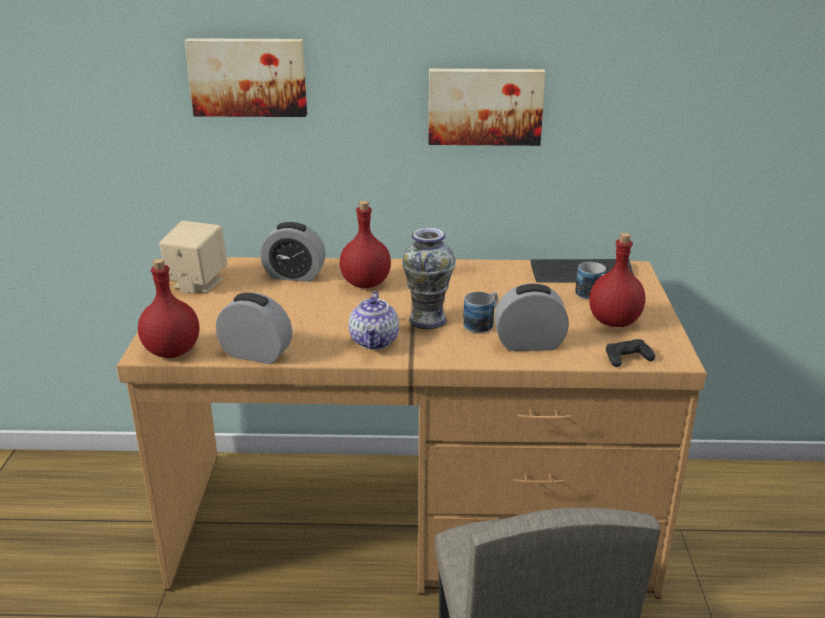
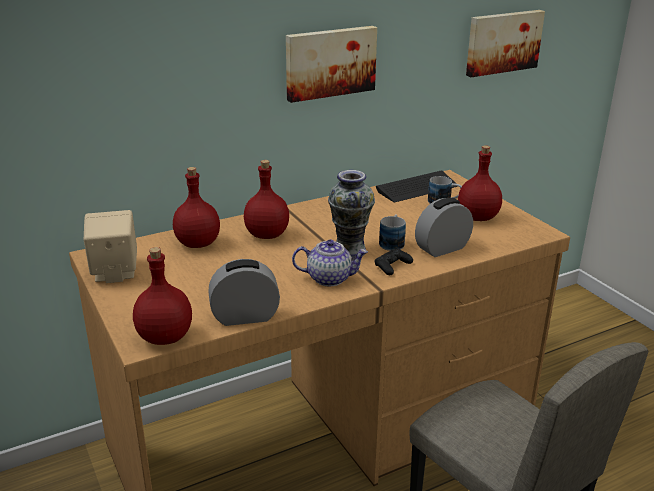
camera: 30 degrees left, 0 degrees up
picture [185,38,307,117] -> picture moved to [466,10,545,77]
alarm clock [261,222,326,282] -> red bottle [173,167,220,248]
teapot [349,291,399,349] -> teapot turned 60 degrees counterclockwise [292,240,368,286]
black game controller [606,339,655,367] -> black game controller moved to [375,248,413,275]

